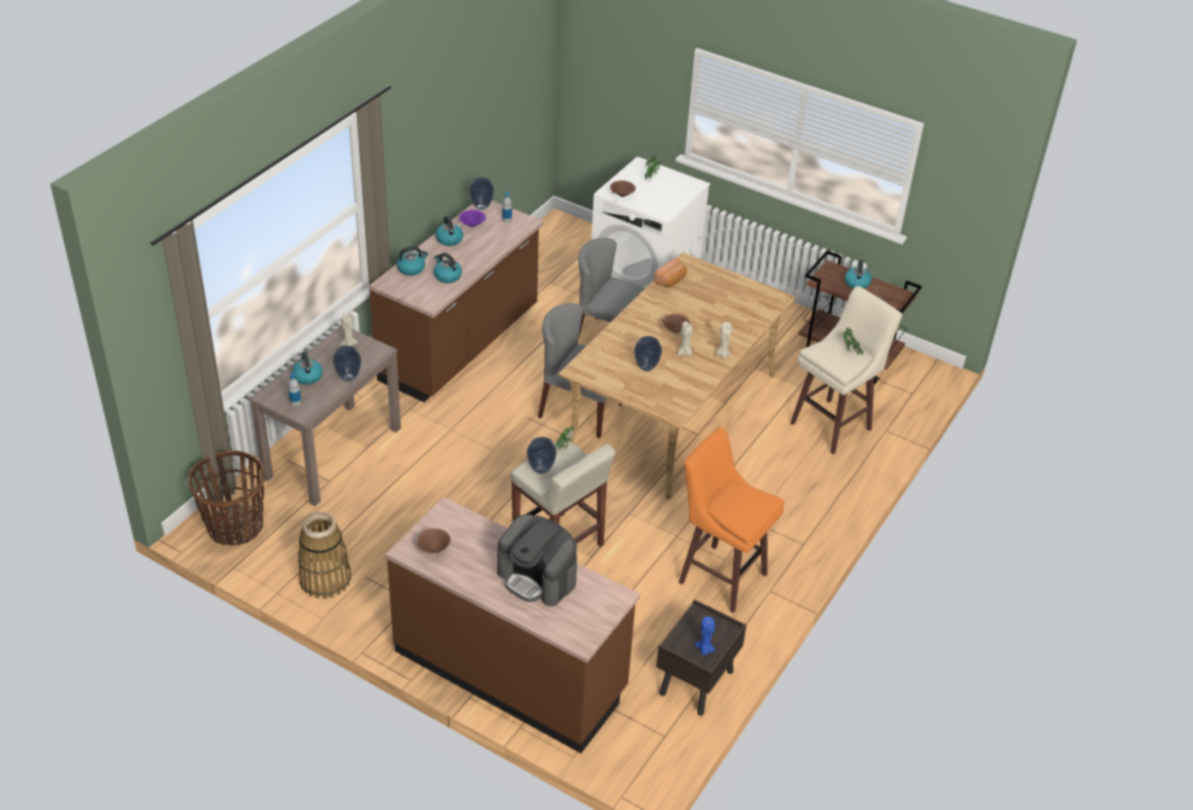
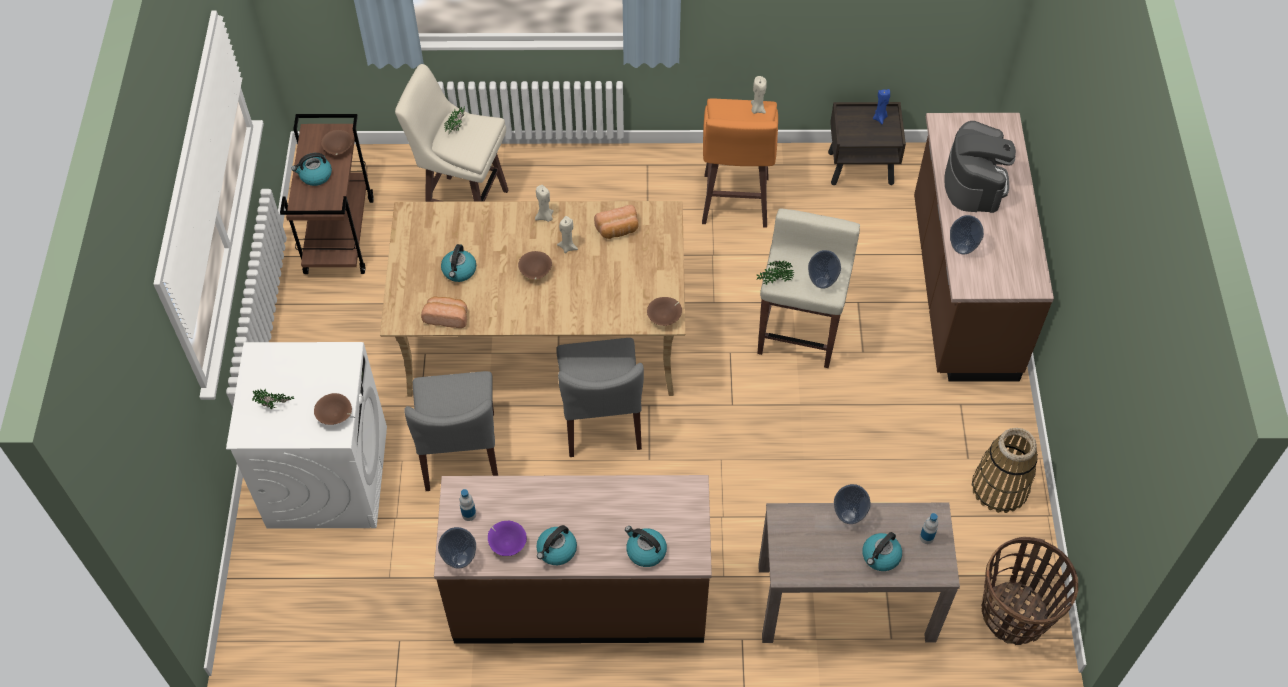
camera: 120 degrees left, 15 degrees up
beige candle [340,313,358,346] -> beige candle moved to [751,76,767,114]
brown bowl [417,528,451,554] -> brown bowl moved to [647,297,682,326]
kettle [433,253,462,283] -> kettle moved to [441,244,476,282]
vase [634,336,662,371] -> vase moved to [950,215,984,255]
none -> bread [594,205,639,239]

